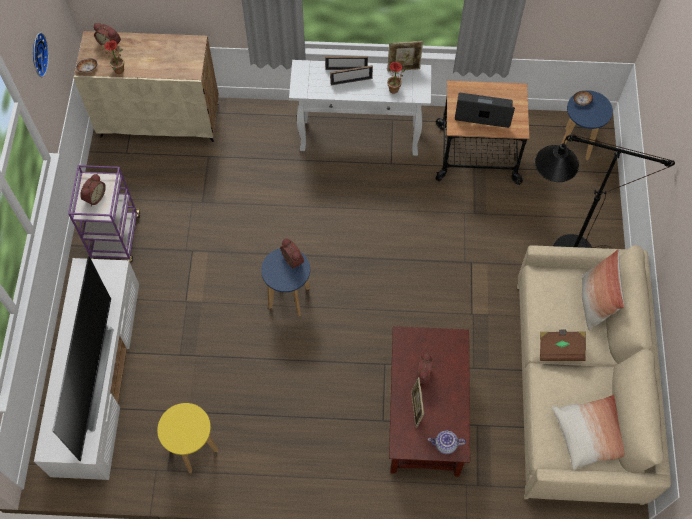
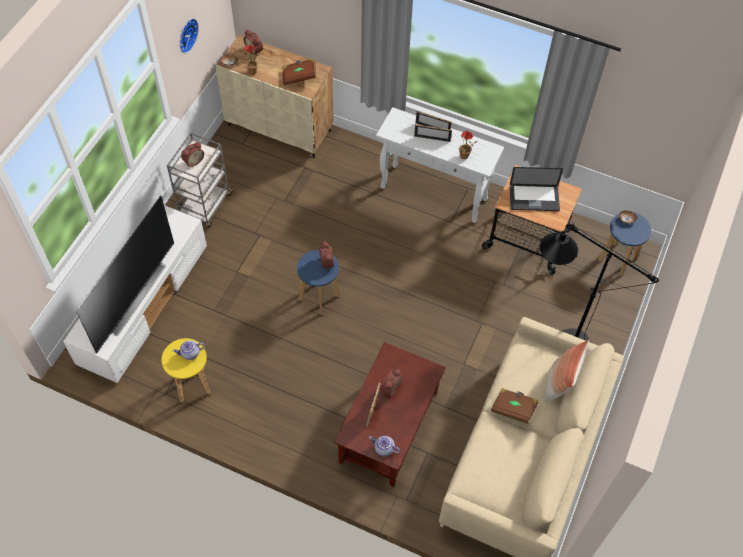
camera: 20 degrees right, 5 degrees down
purple cart [68,165,141,262] -> grey cart [167,132,234,228]
picture frame [387,41,423,72] -> none
laptop [455,93,515,128] -> laptop turned 150 degrees clockwise [509,167,563,211]
pillow [552,395,625,471] -> none
none -> teapot [173,340,205,360]
none -> brown book [283,58,316,85]

